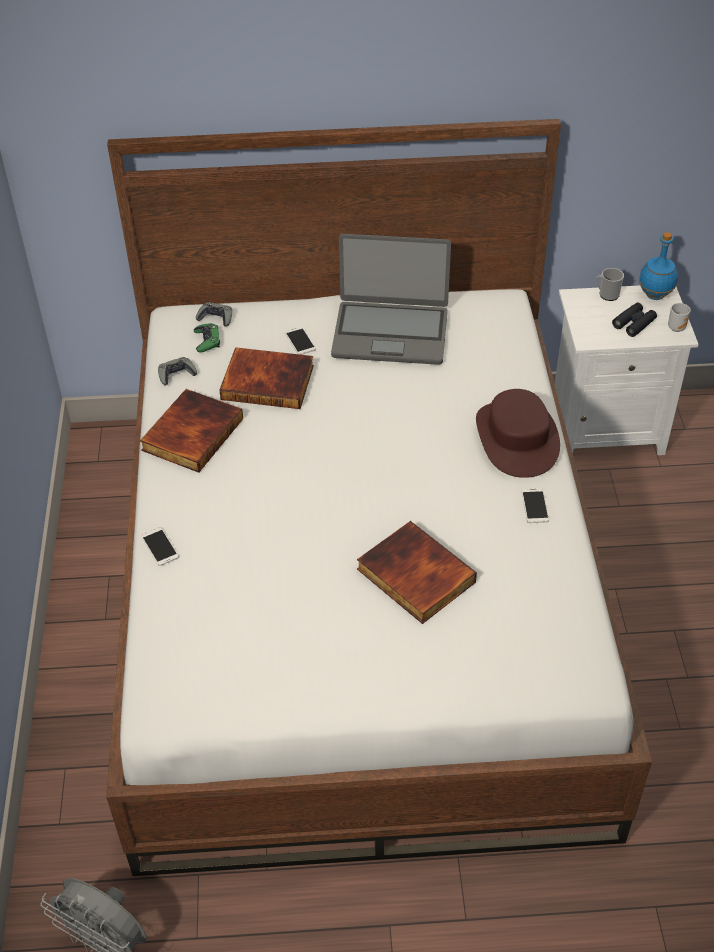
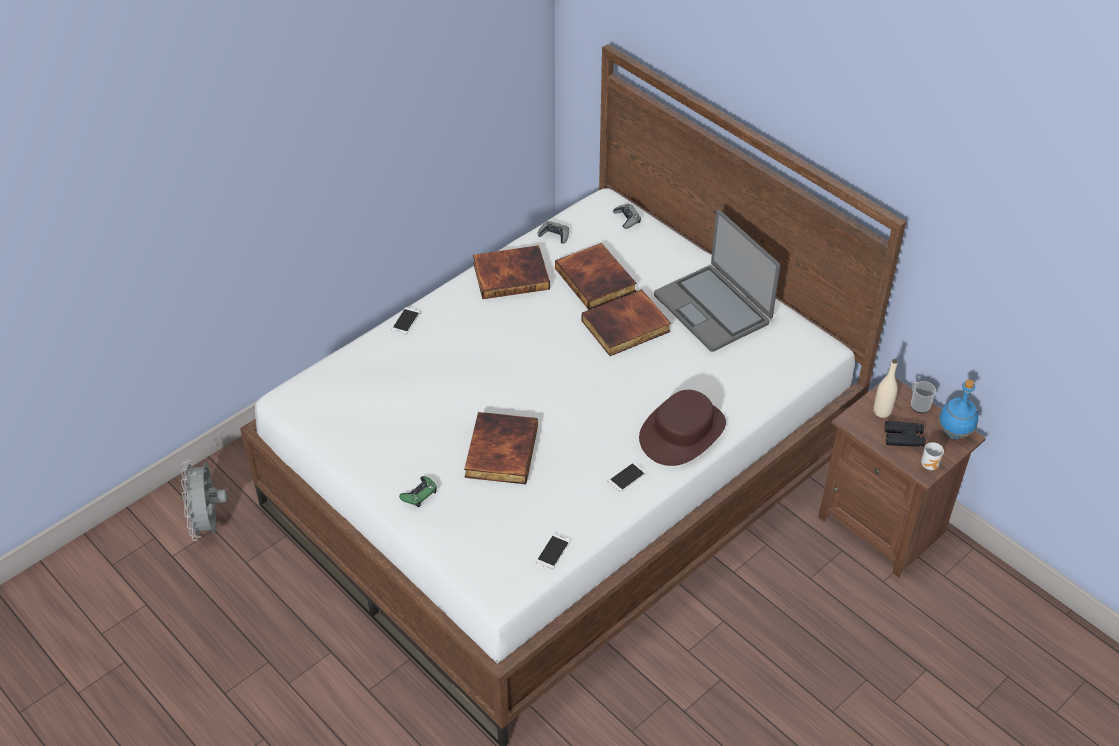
camera: 50 degrees right, 0 degrees up
green game controller [194,323,220,352] -> green game controller moved to [399,476,437,507]
phone [285,327,316,355] -> phone moved to [536,533,571,570]
white nightstand [555,285,699,455] -> brown nightstand [818,378,986,578]
none -> book [582,289,671,356]
none -> beige bottle [873,359,898,418]

